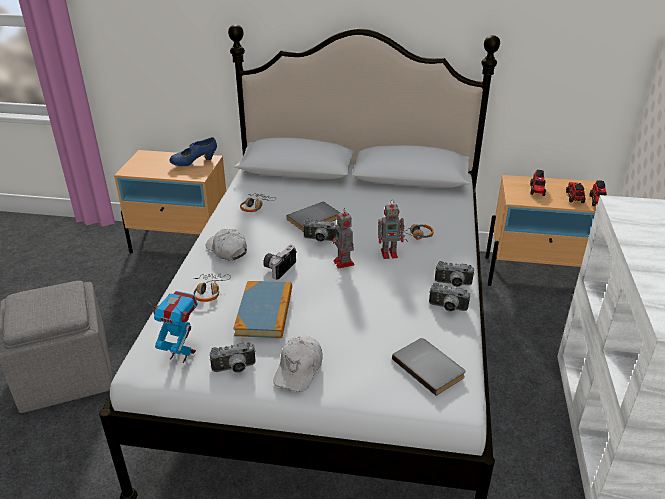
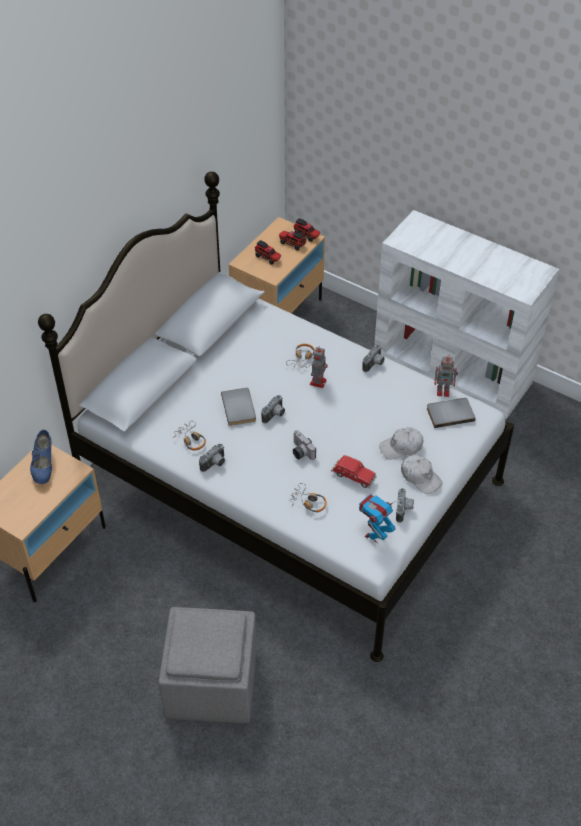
camera: 65 degrees left, 15 degrees up
white cap [206,229,247,261] -> white cap moved to [379,427,423,460]
book [233,281,292,338] -> red toy car [331,455,377,488]
toy robot [332,208,354,269] -> toy robot moved to [434,355,458,397]
camera [429,283,470,312] -> camera moved to [199,444,225,472]

